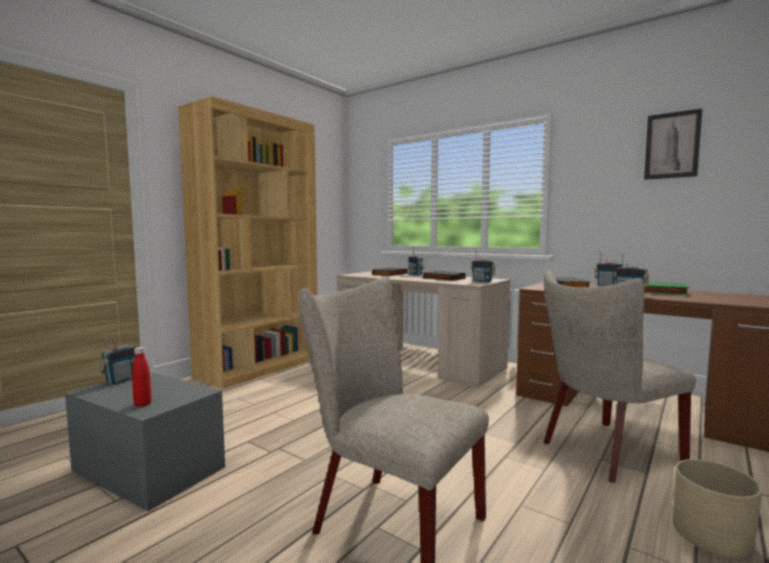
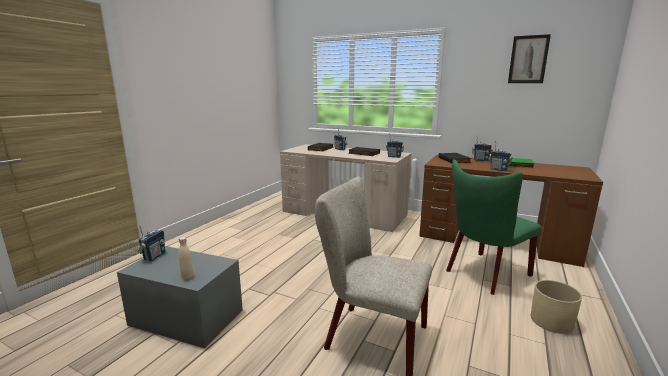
camera: 10 degrees left, 10 degrees up
red bottle [132,347,151,407] -> beige bottle [179,237,193,280]
brown bookcase [178,96,318,389] -> none
beige chair [544,270,696,483] -> green chair [446,159,541,295]

